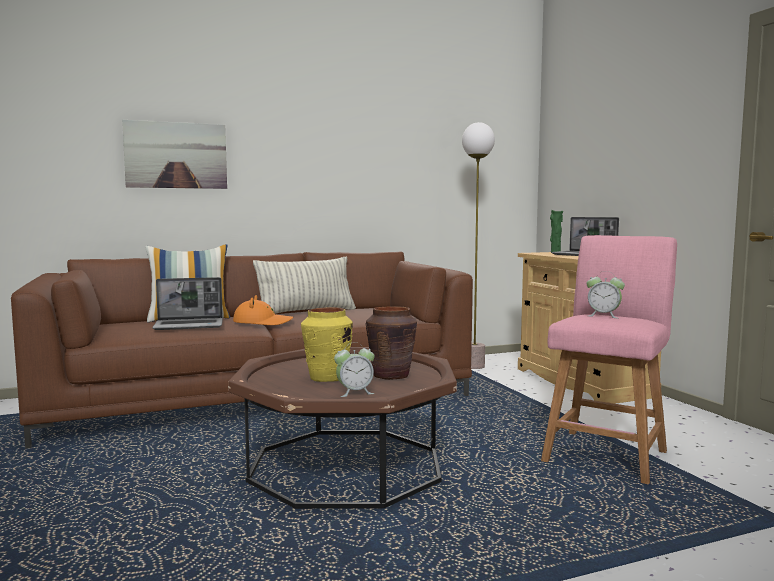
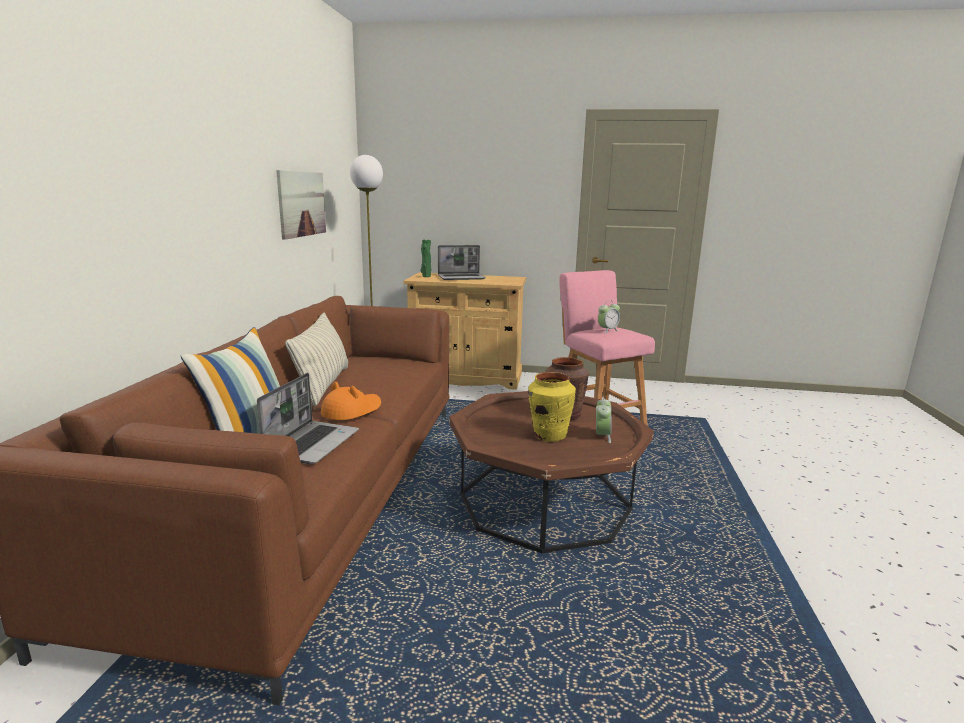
camera: 60 degrees left, 10 degrees up
picture [122,120,227,189] -> picture moved to [276,170,326,240]

